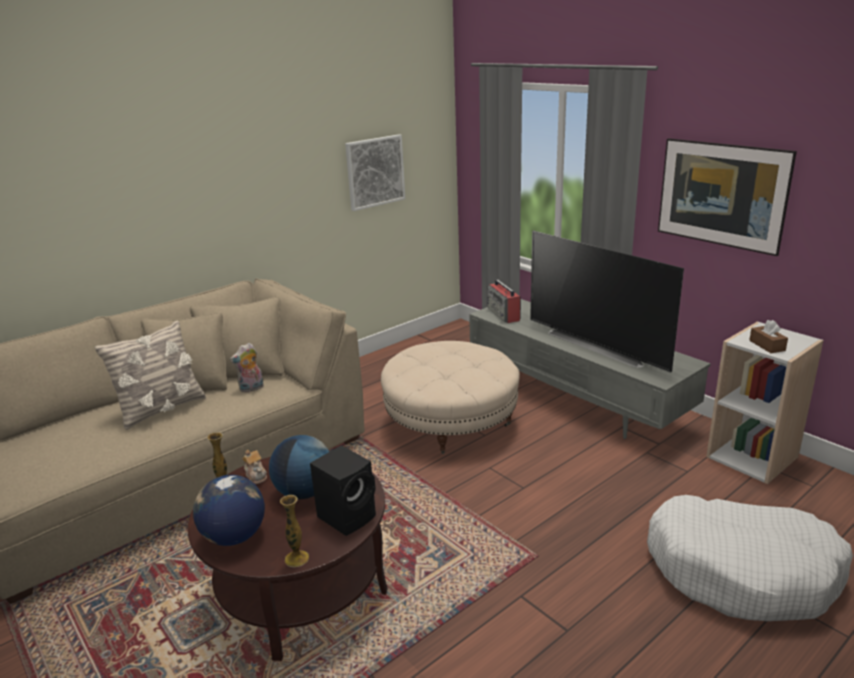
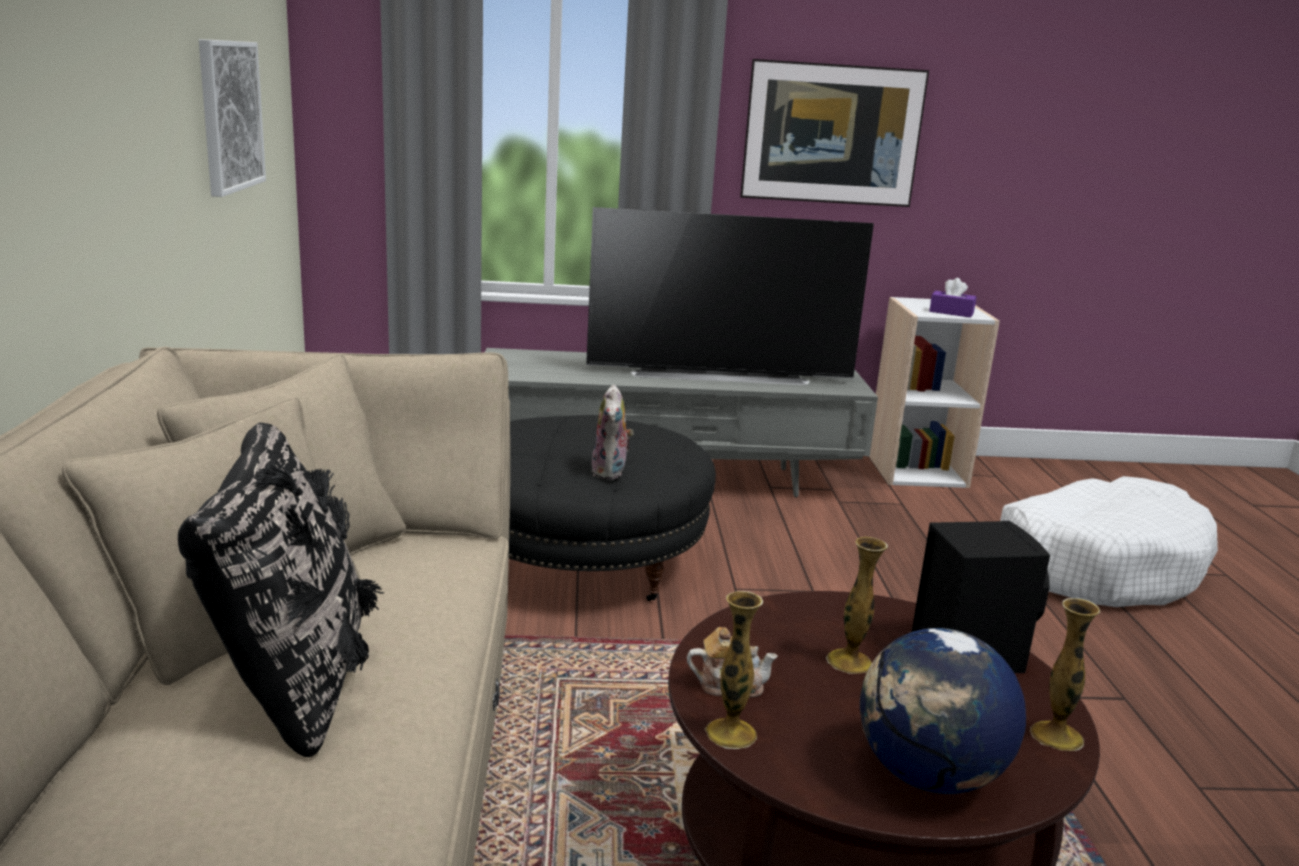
camera: 55 degrees left, 5 degrees down
beige pillow [95,320,206,430] -> black pillow [178,423,384,757]
plush toy [230,343,264,392] -> plush toy moved to [592,384,634,479]
globe [269,435,329,499] -> vase [826,537,888,674]
beige ottoman [381,341,520,454] -> black ottoman [509,415,716,601]
radio [487,280,521,323] -> none
brown tissue box [749,320,788,353] -> purple tissue box [929,278,976,318]

